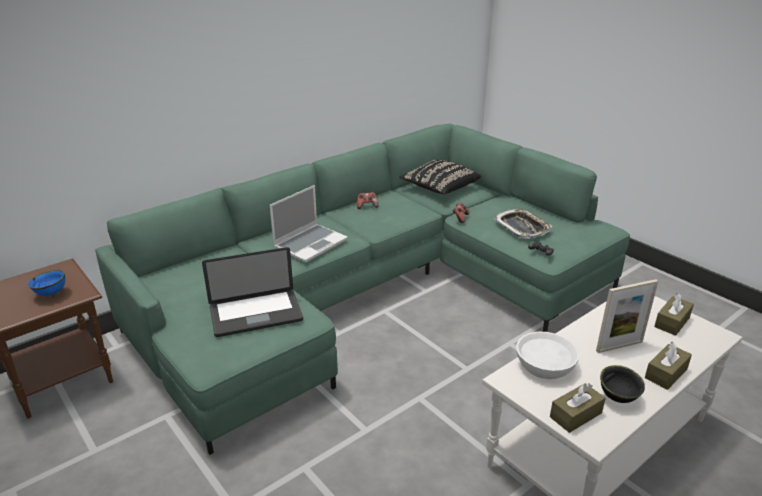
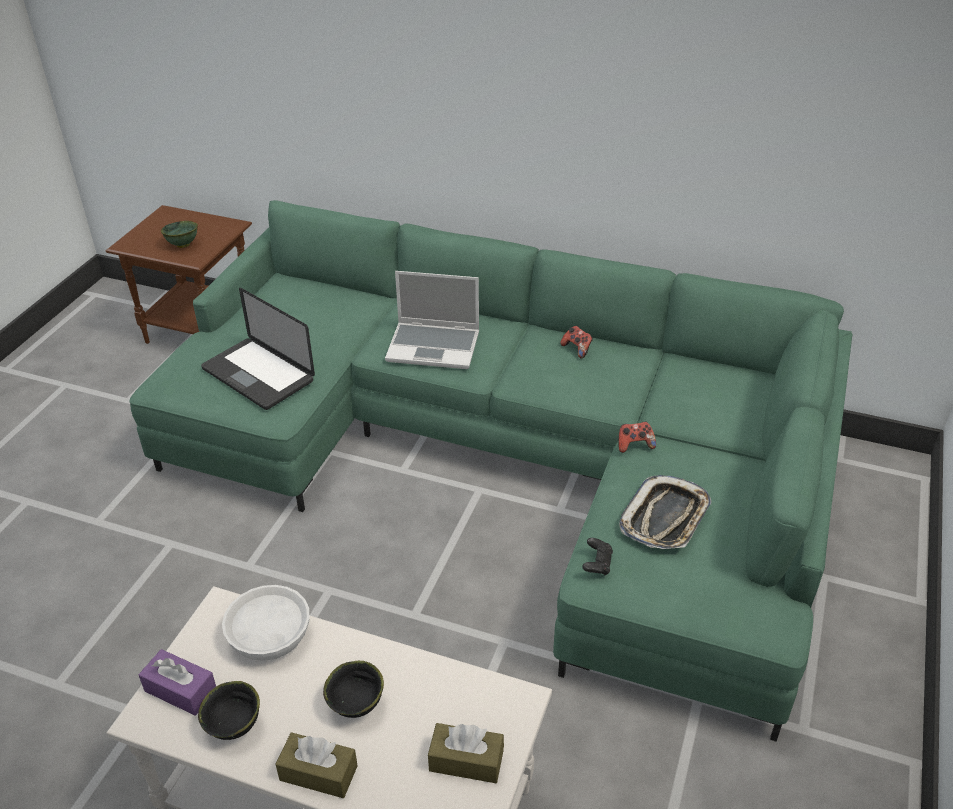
camera: 60 degrees right, 10 degrees up
blue bowl [28,270,65,297] -> green bowl [161,221,198,248]
black pillow [399,159,481,195] -> none
brown tissue box [550,383,606,433] -> purple tissue box [138,649,216,716]
picture frame [596,279,658,353] -> black bowl [323,661,384,718]

